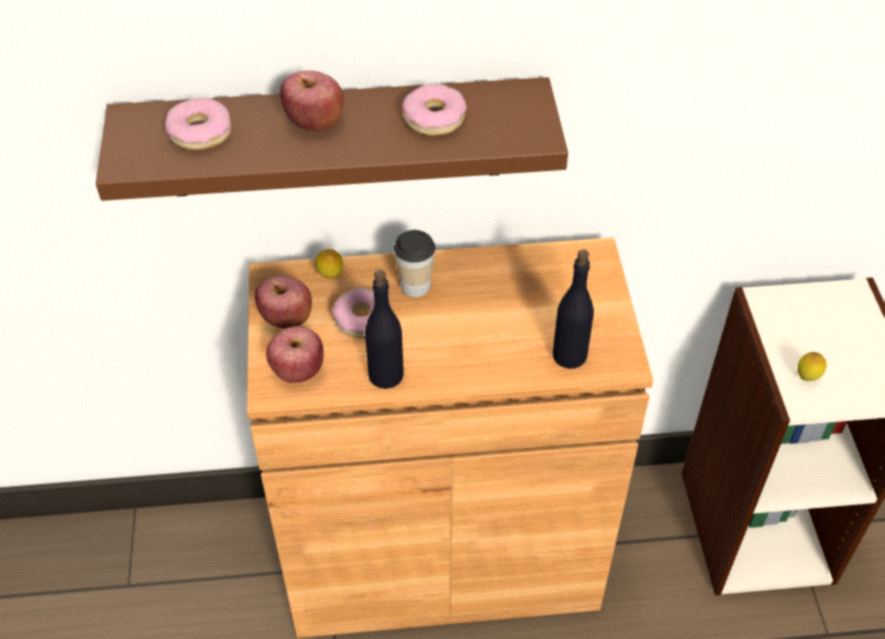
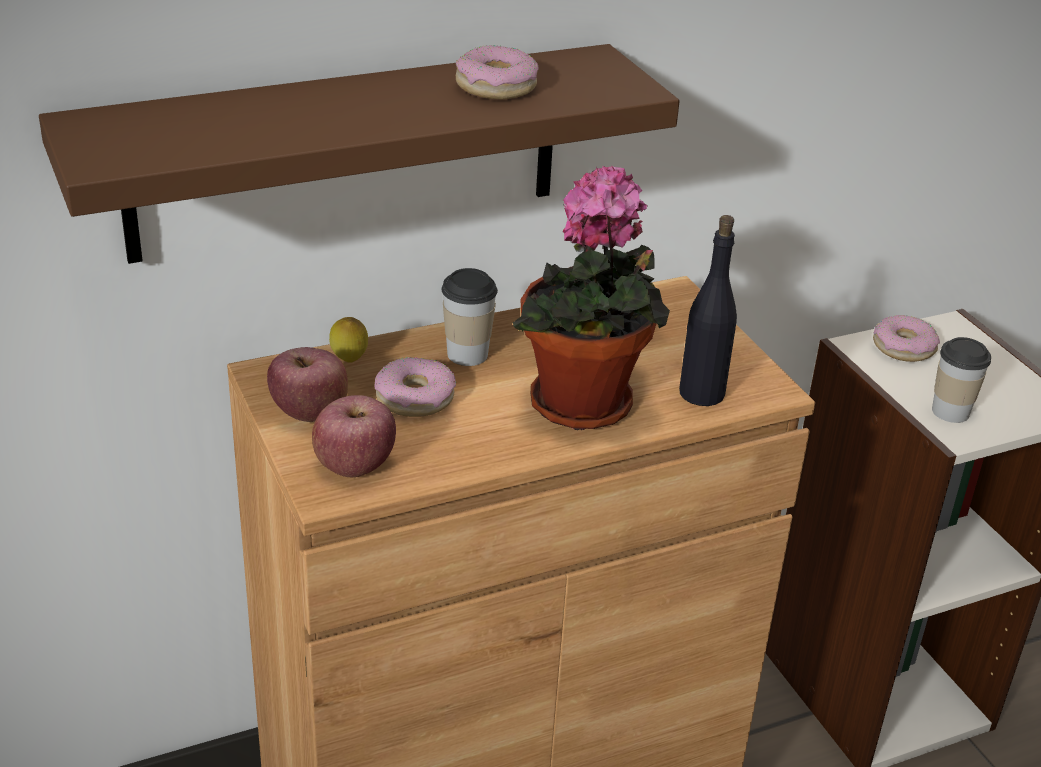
camera: 20 degrees left, 15 degrees down
donut [165,97,231,150] -> donut moved to [873,315,940,362]
apple [280,70,344,132] -> none
black bottle [365,269,404,389] -> none
lemon [797,352,826,381] -> cup [932,337,991,423]
none -> potted plant [513,165,670,430]

